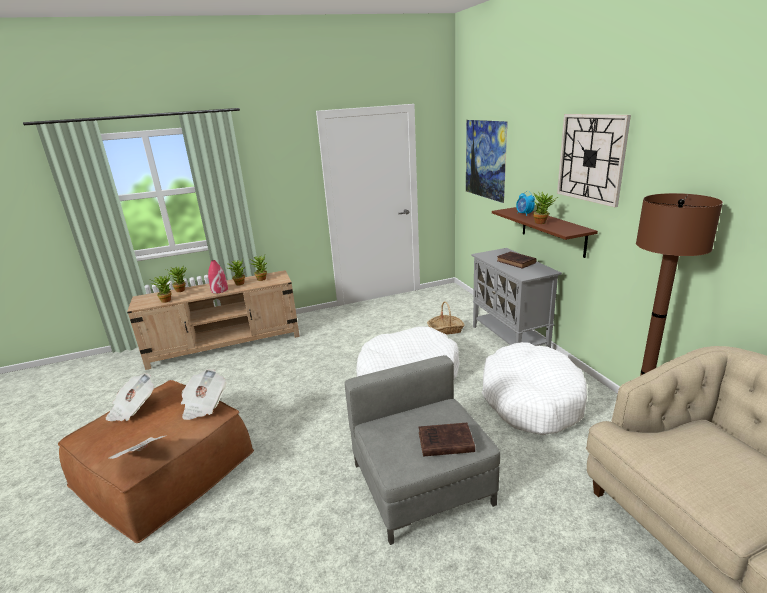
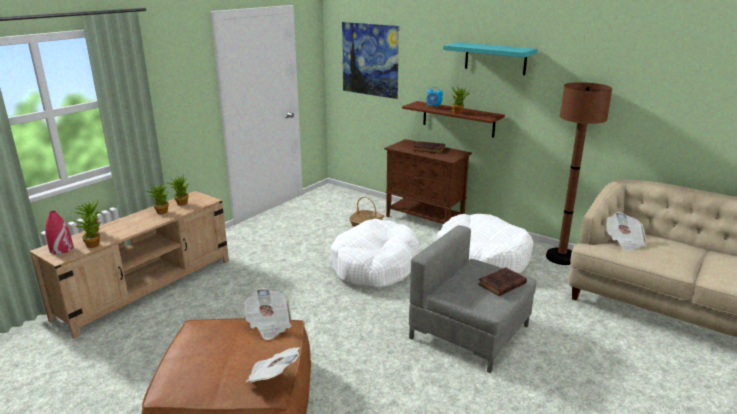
camera: 35 degrees left, 0 degrees up
newspaper [106,373,154,421] -> newspaper moved to [606,212,646,251]
red vase [208,260,228,293] -> red vase moved to [45,211,73,254]
grey cabinet [471,248,562,348] -> brown cabinet [384,139,472,224]
wall clock [557,114,631,207] -> turquoise shelf [443,42,538,75]

